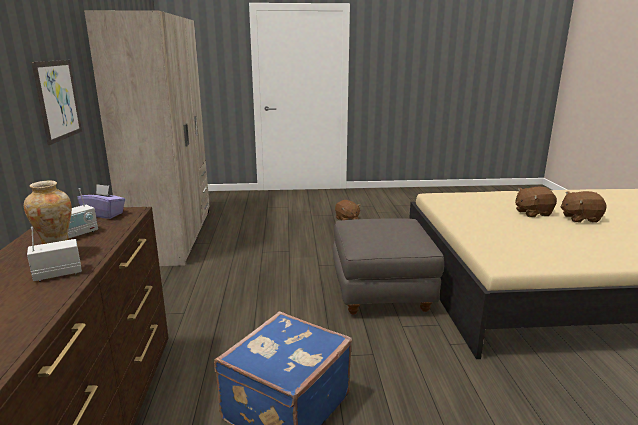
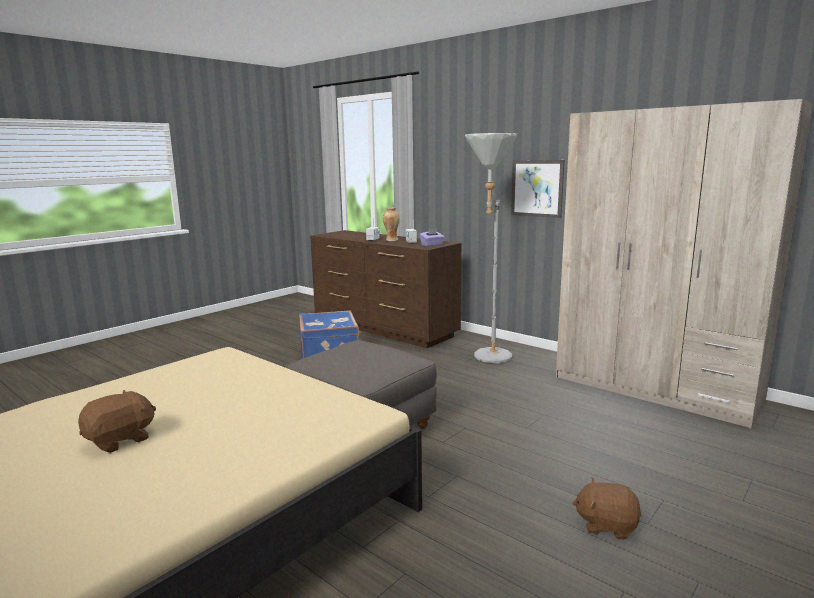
camera: 135 degrees right, 5 degrees down
brown plush toy [515,187,557,217] -> none
none -> grey floor lamp [465,133,517,363]

